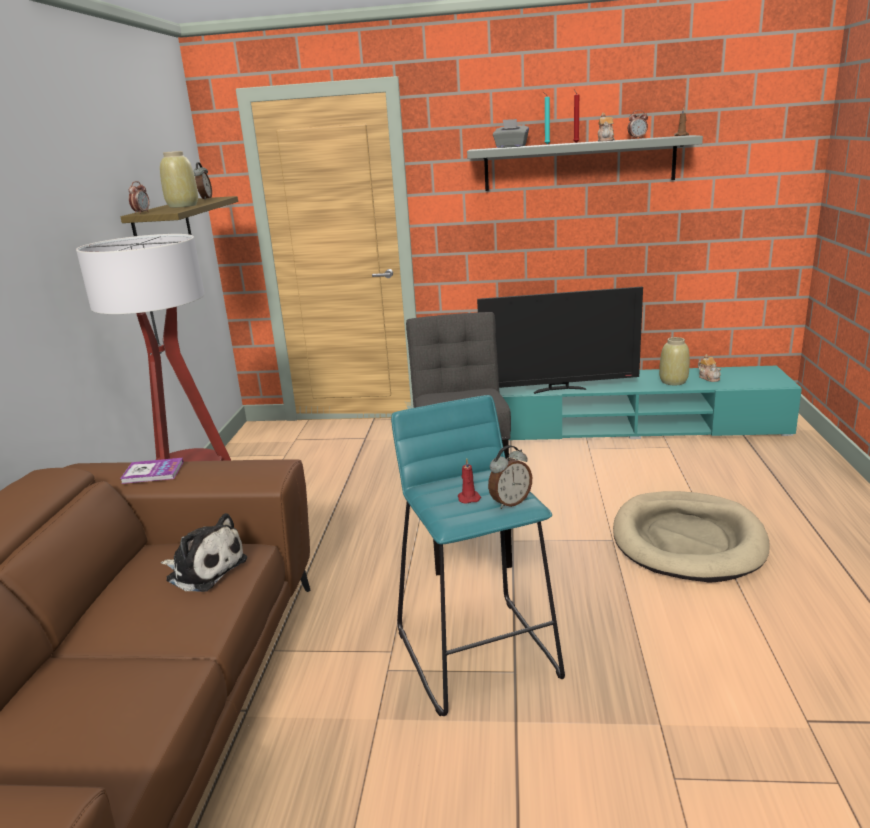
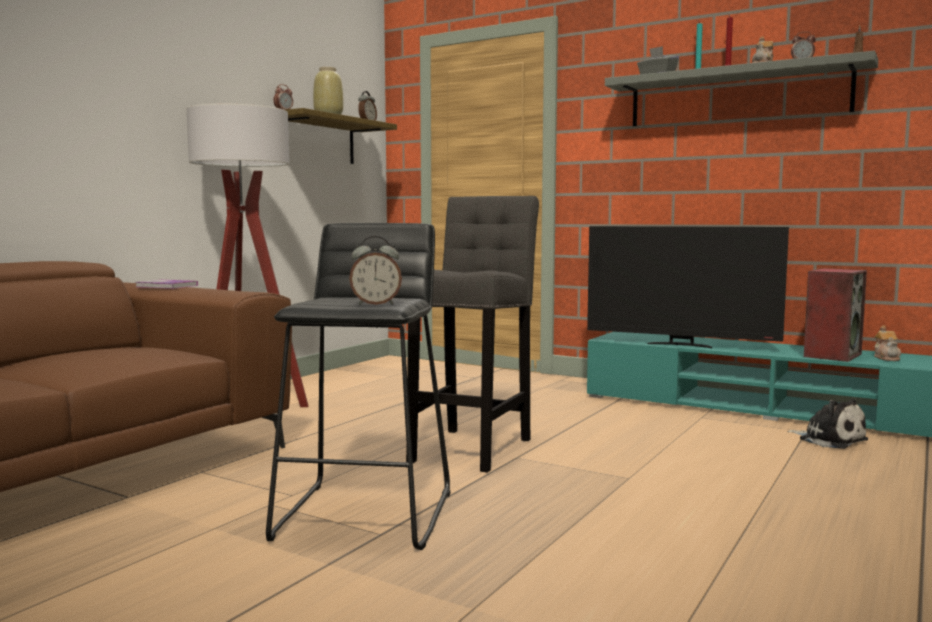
camera: 25 degrees right, 15 degrees down
plush toy [161,513,247,592] -> plush toy moved to [787,399,868,449]
turquoise stool [391,395,565,716] -> black stool [266,223,450,550]
red candle [458,458,481,504] -> none
beige dog bed [613,491,770,583] -> none
beige vase [659,337,690,385] -> speaker [804,268,867,362]

